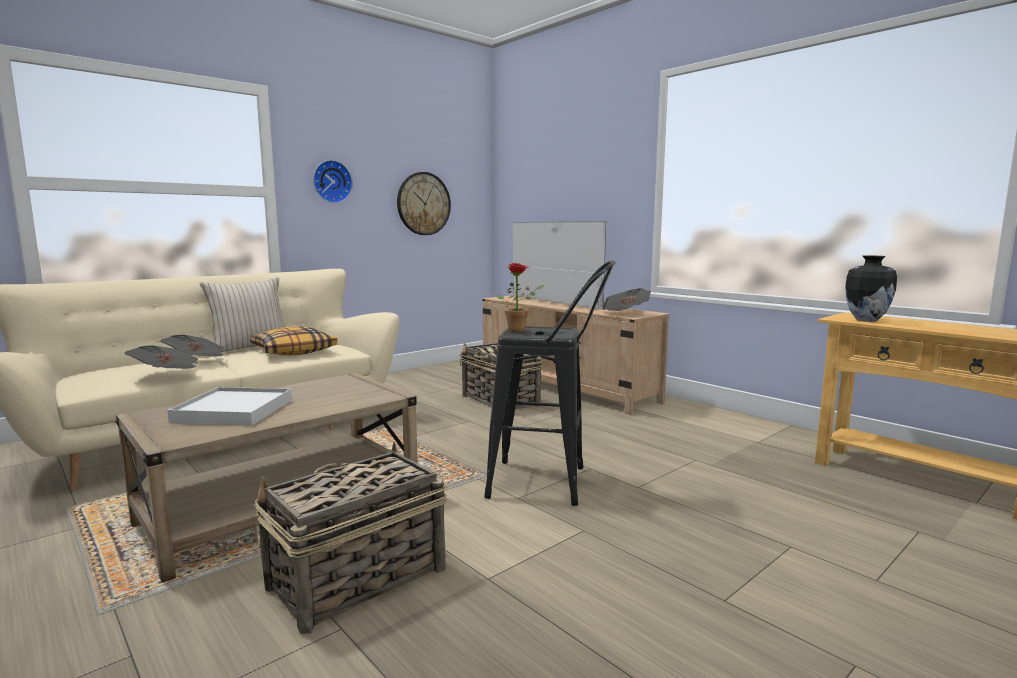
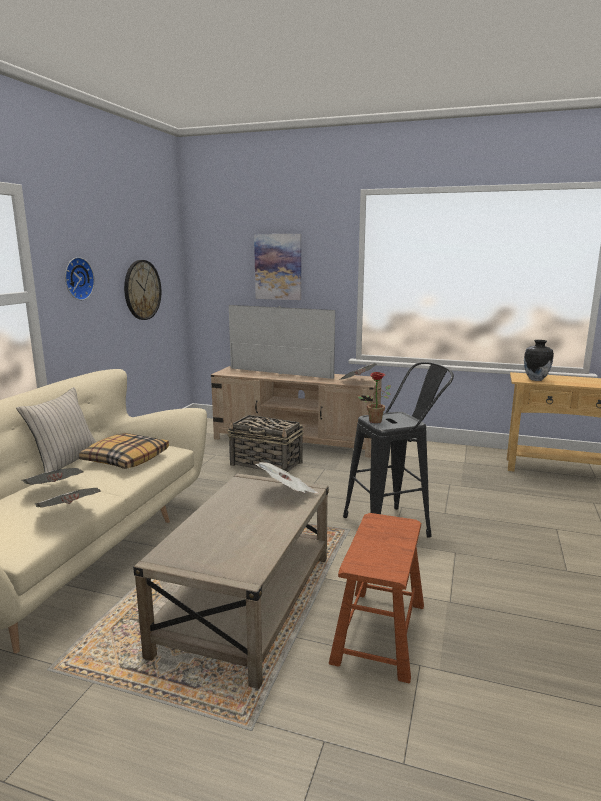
camera: 30 degrees left, 5 degrees up
white tray [167,387,292,426] -> none
basket [254,442,447,634] -> brown stool [329,513,424,683]
none -> picture [254,234,301,300]
none -> newspaper [256,462,319,493]

